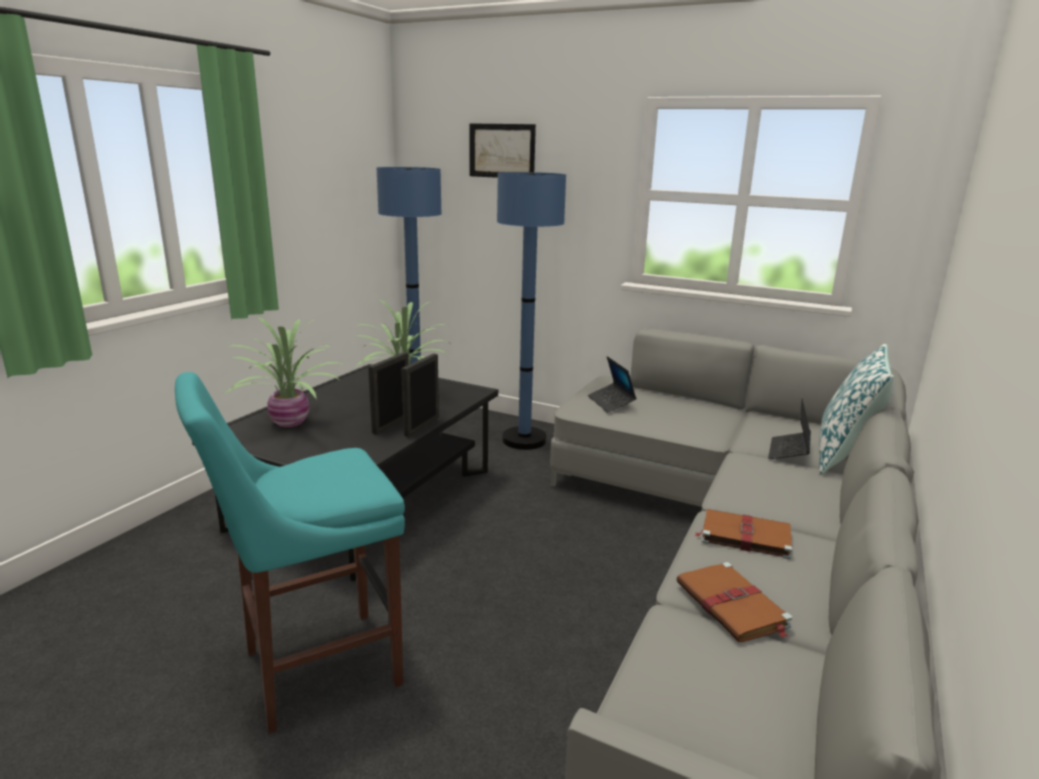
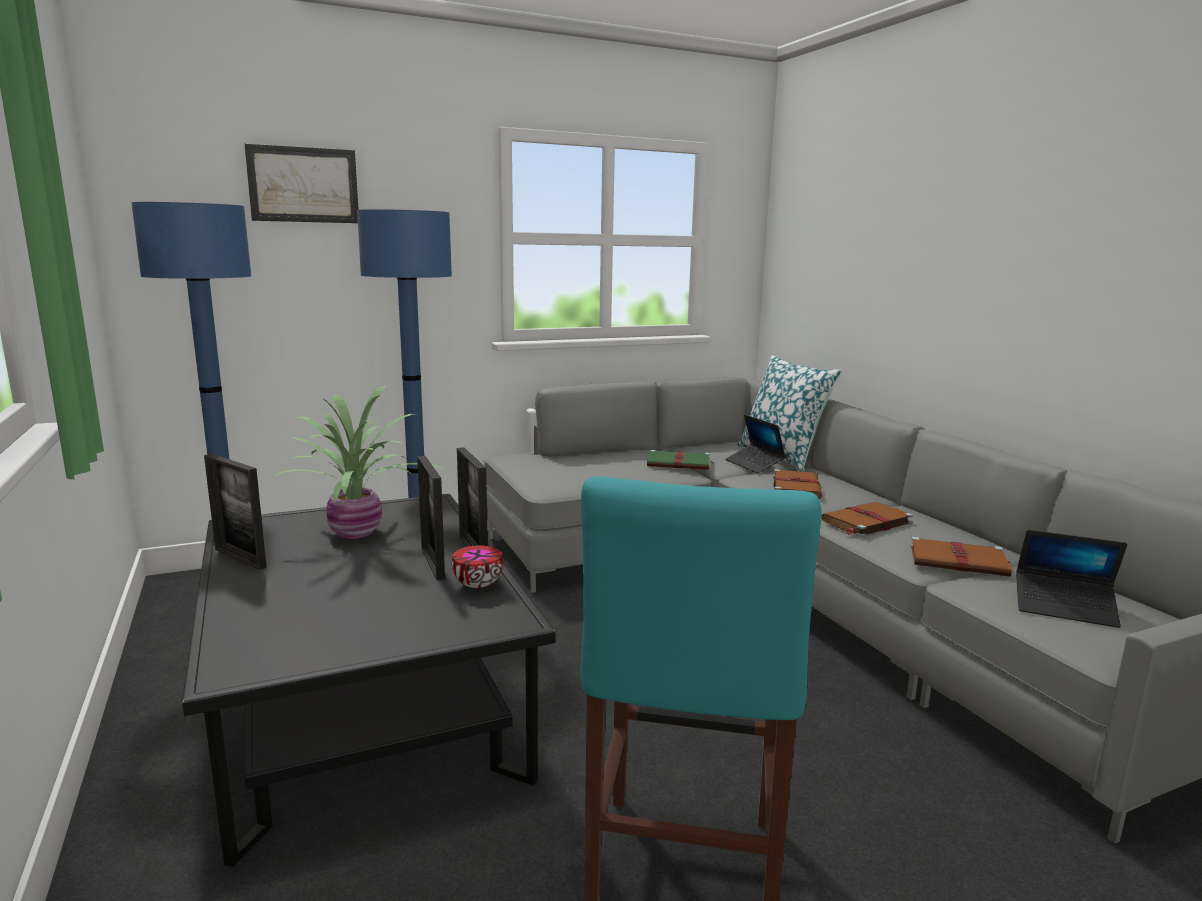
camera: 50 degrees left, 5 degrees down
potted plant [224,317,344,427] -> none
laptop [588,356,637,413] -> laptop moved to [1016,530,1127,628]
none -> picture frame [204,454,267,570]
none -> bowl [452,545,503,588]
none -> green book [647,450,714,470]
none -> brown book [773,469,822,499]

